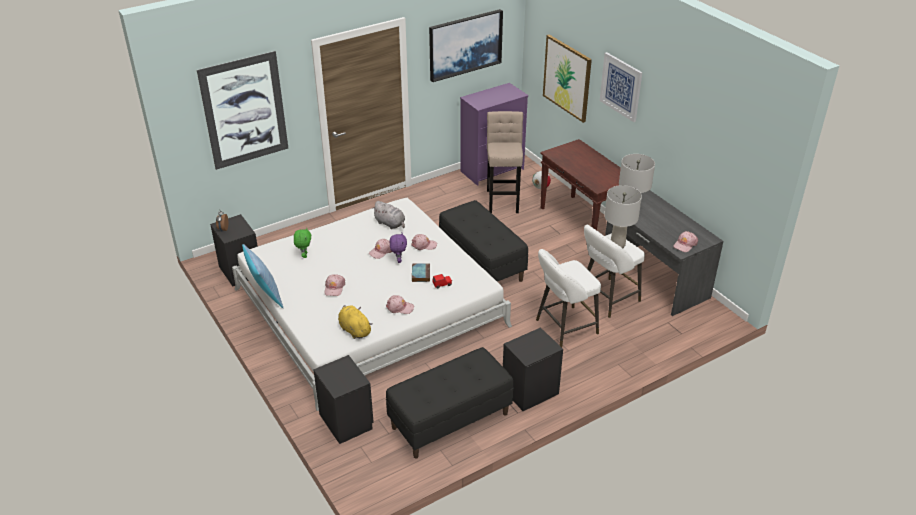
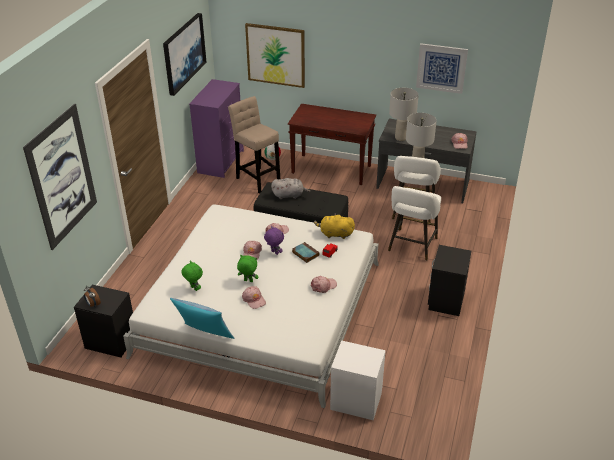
camera: 40 degrees left, 0 degrees up
black nightstand [313,355,374,444] -> white nightstand [330,340,386,420]
yellow plush toy [338,305,373,339] -> yellow plush toy moved to [314,213,355,239]
grey plush toy [372,201,405,229] -> grey plush toy moved to [271,178,310,199]
black bench [386,347,513,459] -> none
picture [600,52,642,122] -> picture moved to [416,43,468,94]
none -> green plush toy [237,255,258,282]

